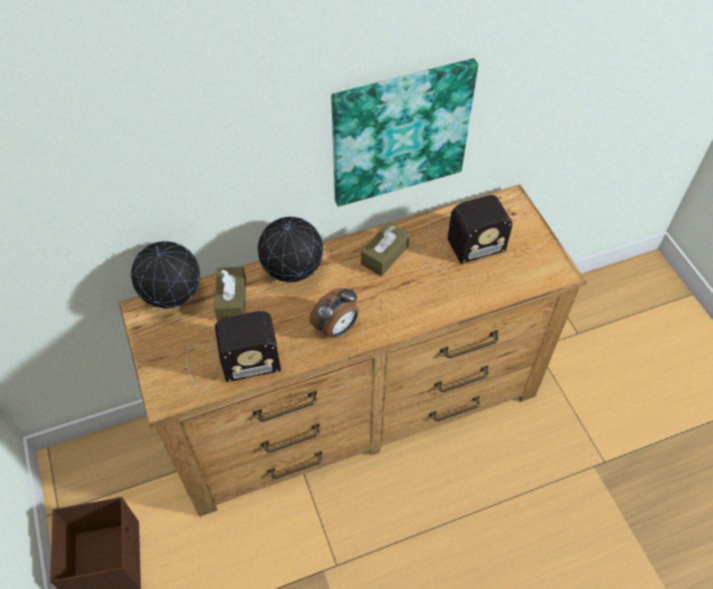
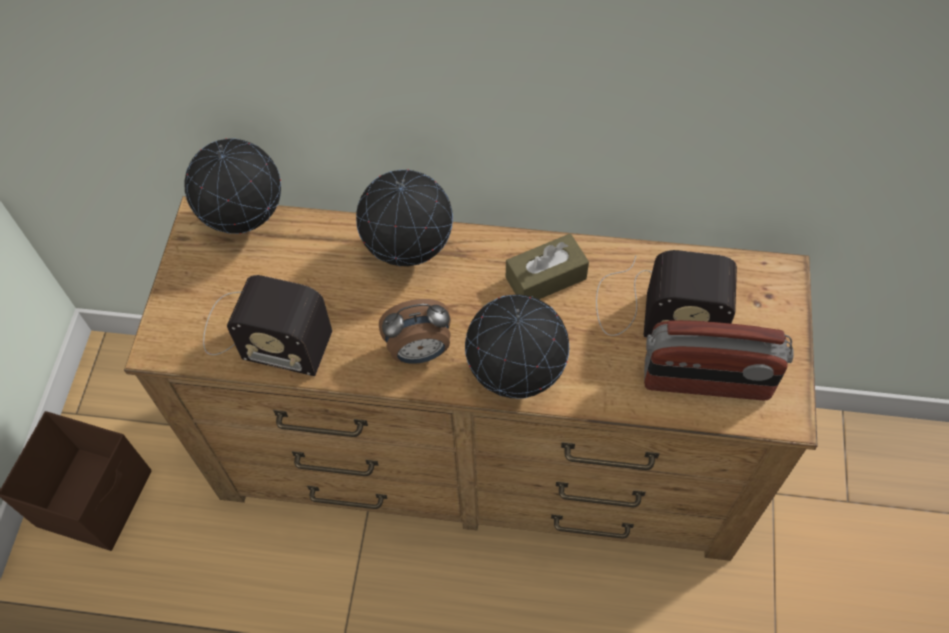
camera: 30 degrees right, 5 degrees up
brown tissue box [214,267,246,321] -> none
picture [331,58,478,207] -> none
none -> globe [465,295,569,398]
none -> radio [644,320,794,400]

